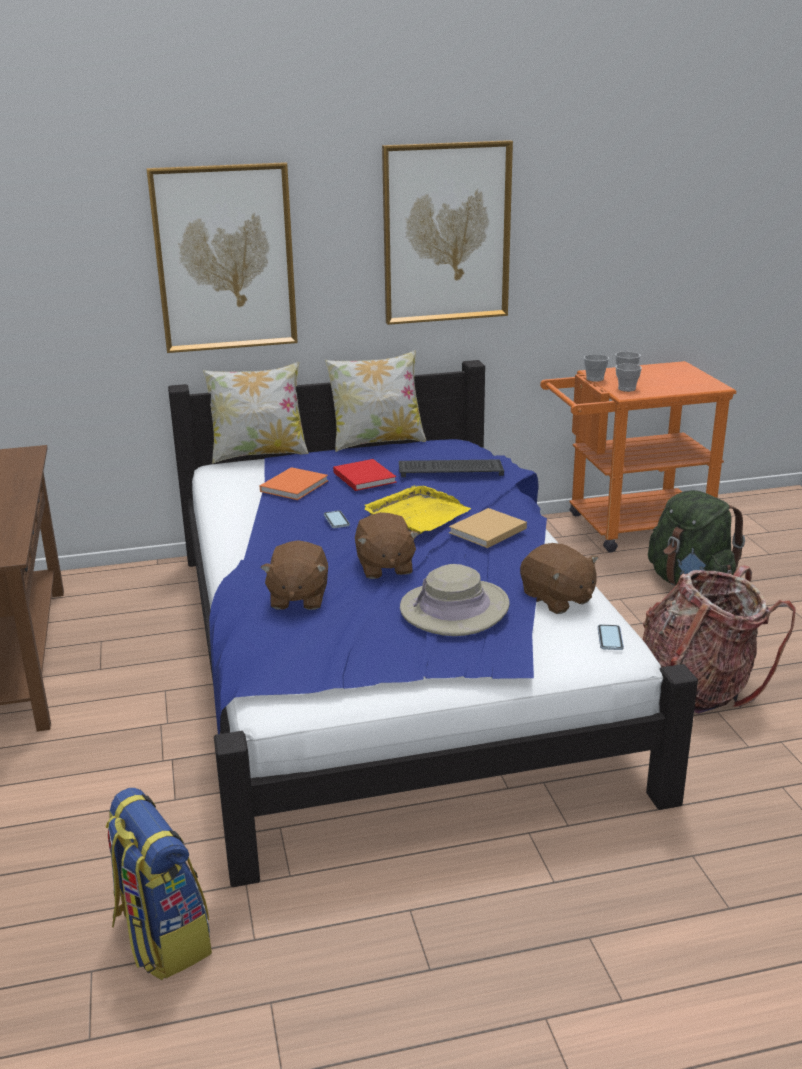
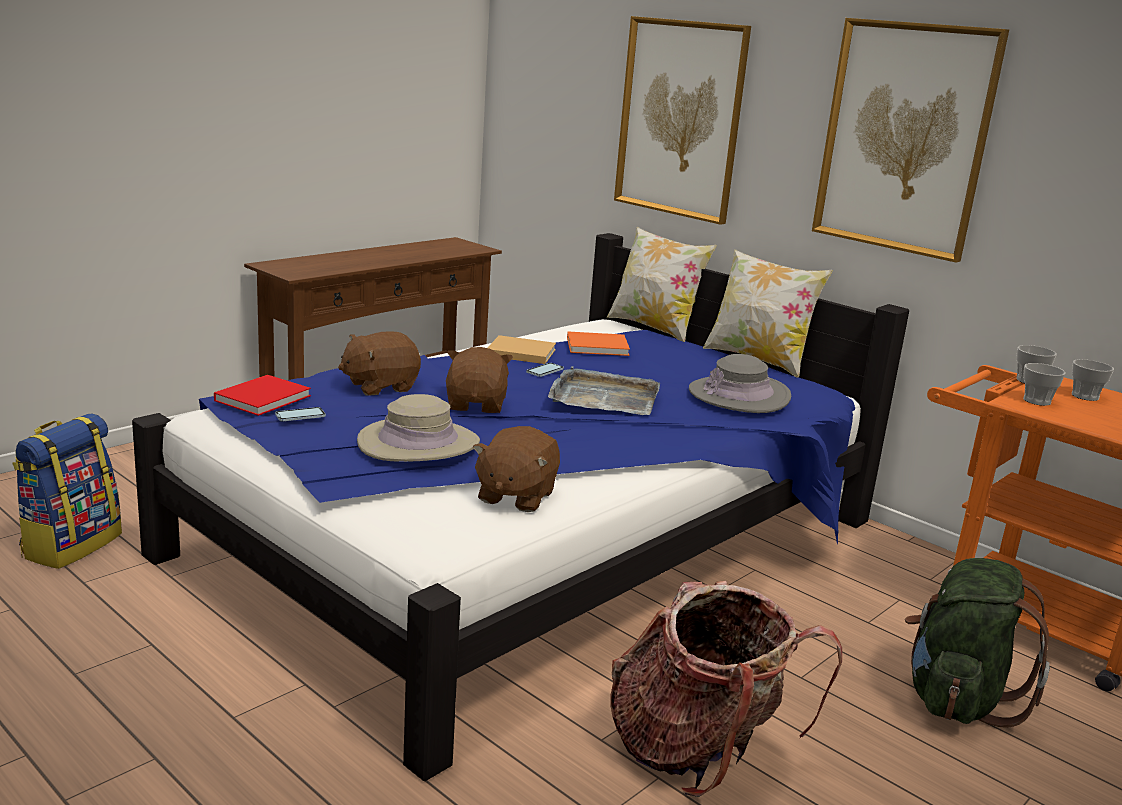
camera: 55 degrees right, 5 degrees down
red book [333,459,397,491] -> red book moved to [214,375,311,416]
brown plush toy [355,512,419,579] -> brown plush toy turned 135 degrees clockwise [446,347,513,413]
yellow tray [365,485,471,534] -> grey tray [548,366,660,415]
keyboard [399,459,504,477] -> grey hat [689,354,791,413]
beige book [449,508,527,548] -> beige book moved to [487,335,556,364]
phone [598,625,624,650] -> phone moved to [275,407,326,421]

